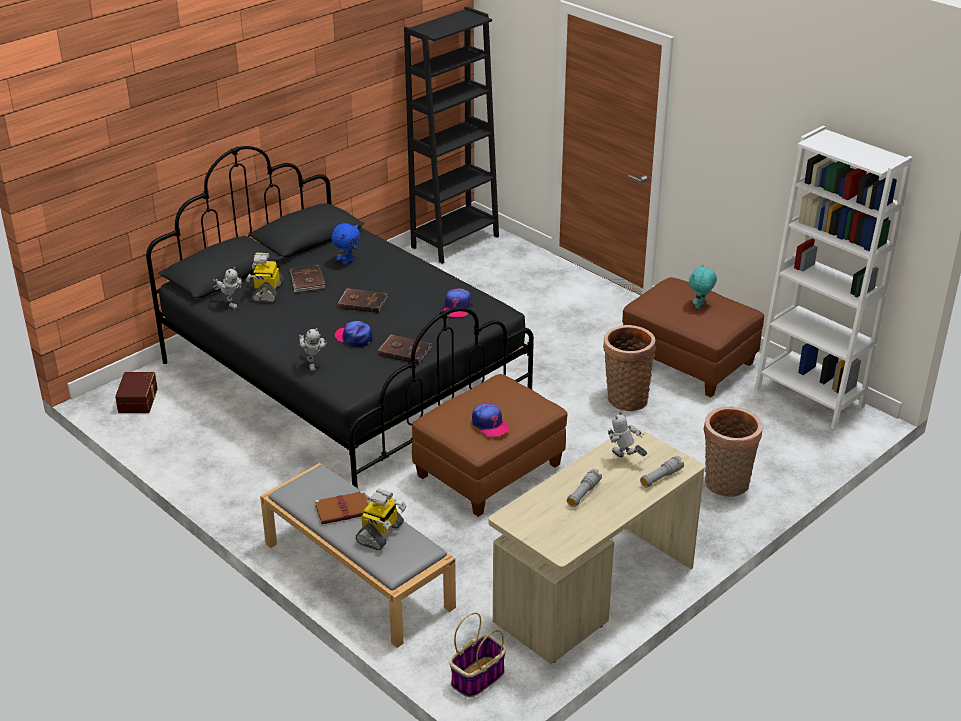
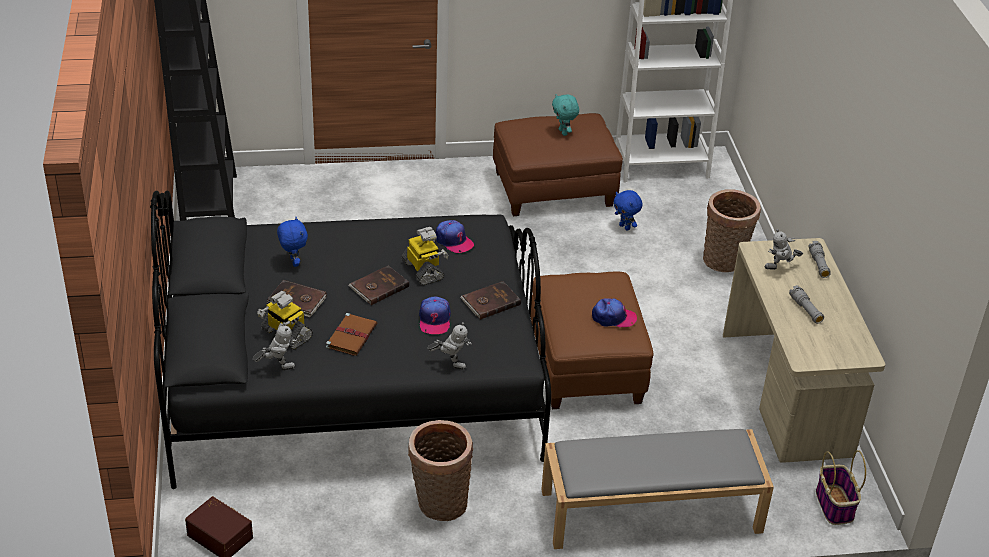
camera: 55 degrees left, 5 degrees up
brown book [315,491,370,524] -> brown book moved to [326,313,377,356]
cap [335,321,373,348] -> cap turned 75 degrees counterclockwise [419,296,451,334]
toy robot [355,489,407,550] -> toy robot moved to [401,227,449,285]
basket [603,325,656,411] -> basket moved to [408,420,473,521]
none -> blue plush toy [613,190,642,231]

